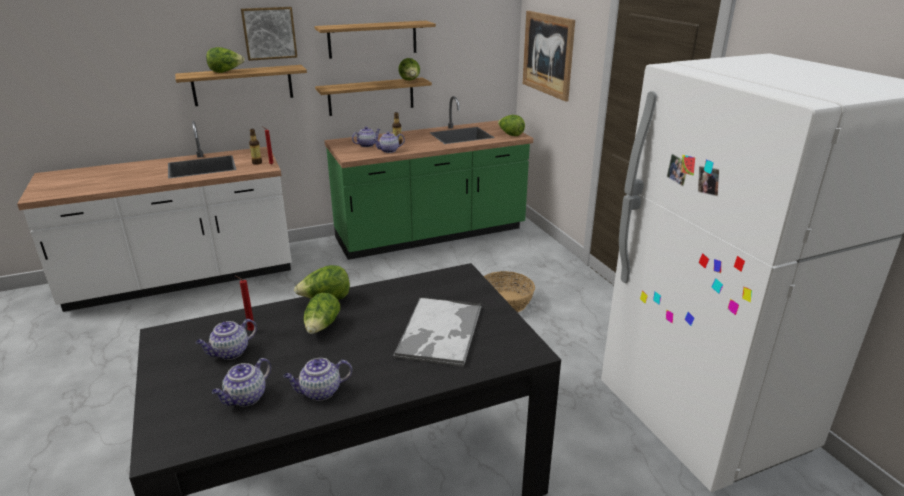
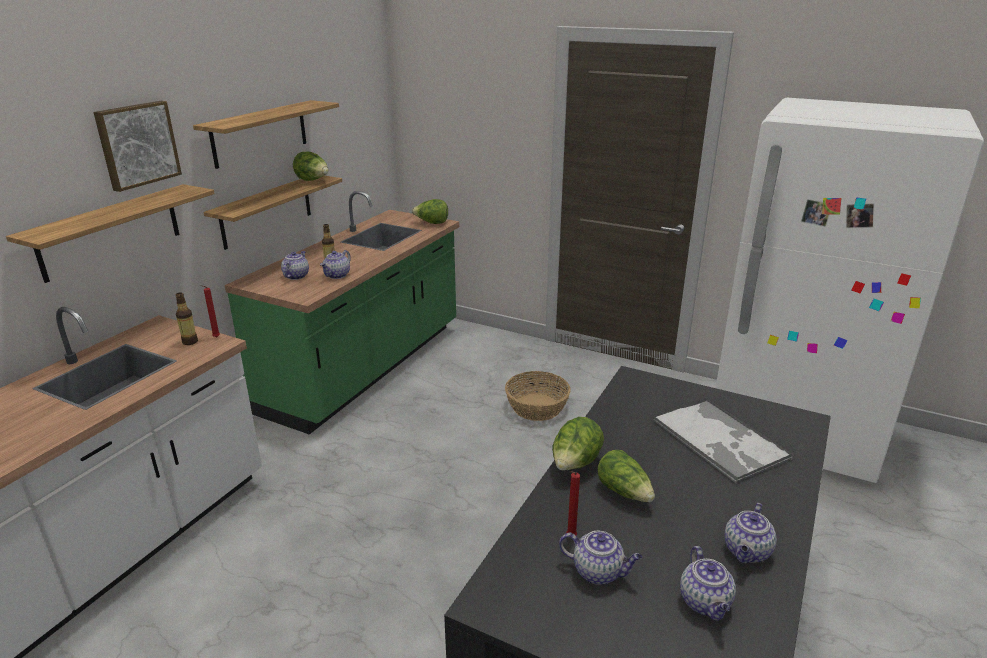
camera: 40 degrees left, 0 degrees up
teapot [196,319,257,360] -> teapot turned 75 degrees counterclockwise [559,531,642,585]
lettuce [206,47,245,73] -> none
picture [523,11,575,102] -> none

